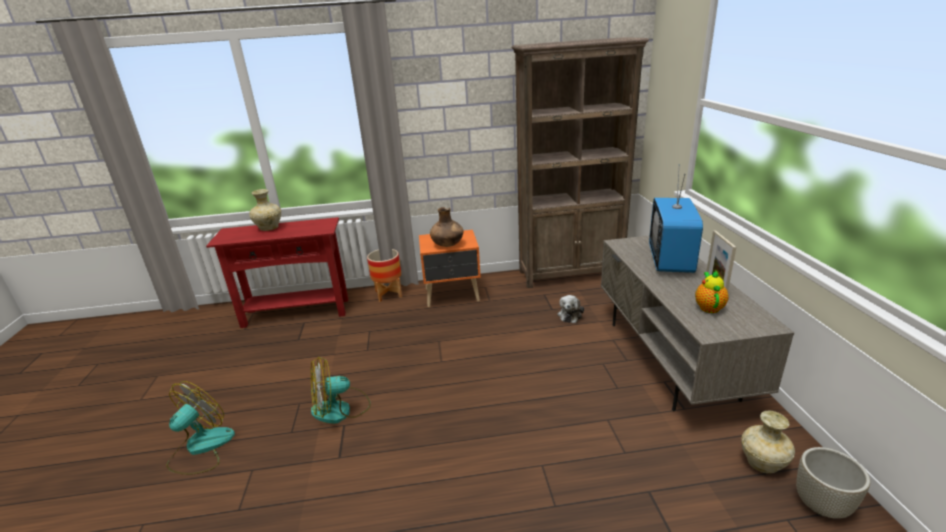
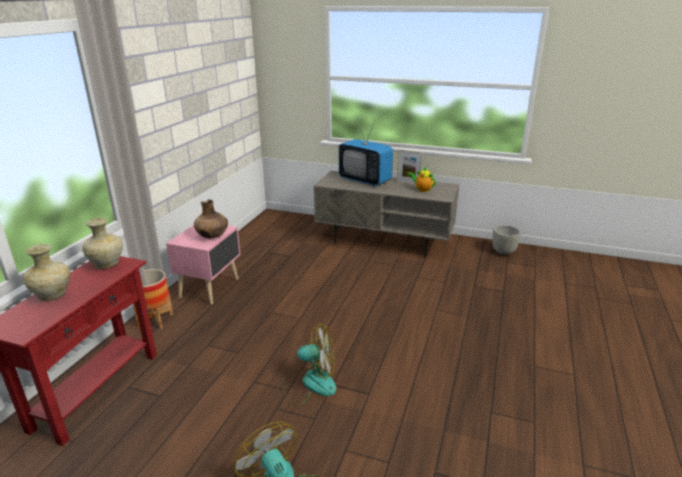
camera: 65 degrees left, 0 degrees up
fan [311,357,371,424] -> fan turned 90 degrees counterclockwise [283,324,336,406]
orange nightstand [419,230,481,307] -> pink nightstand [166,225,240,305]
brown bookcase [512,37,649,288] -> none
plush toy [558,295,584,323] -> none
beige vase [741,411,795,474] -> beige vase moved to [82,218,123,269]

